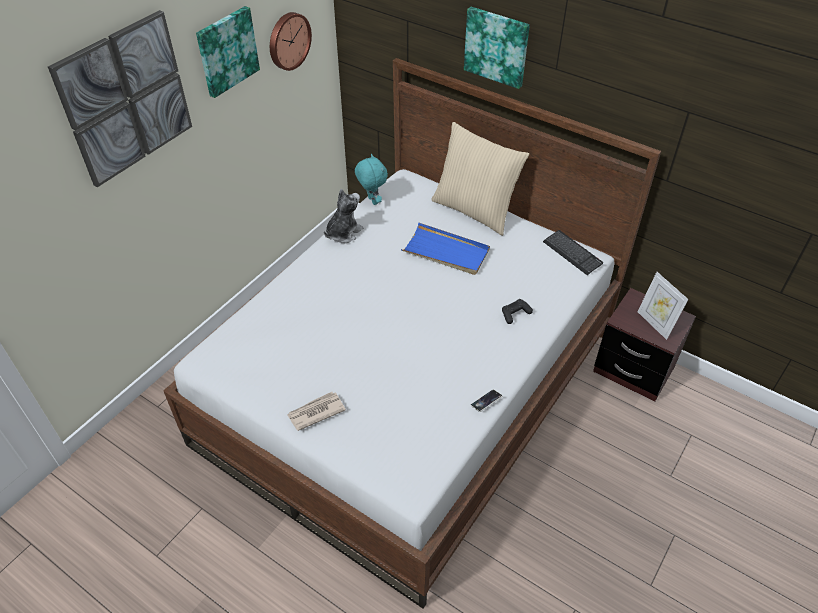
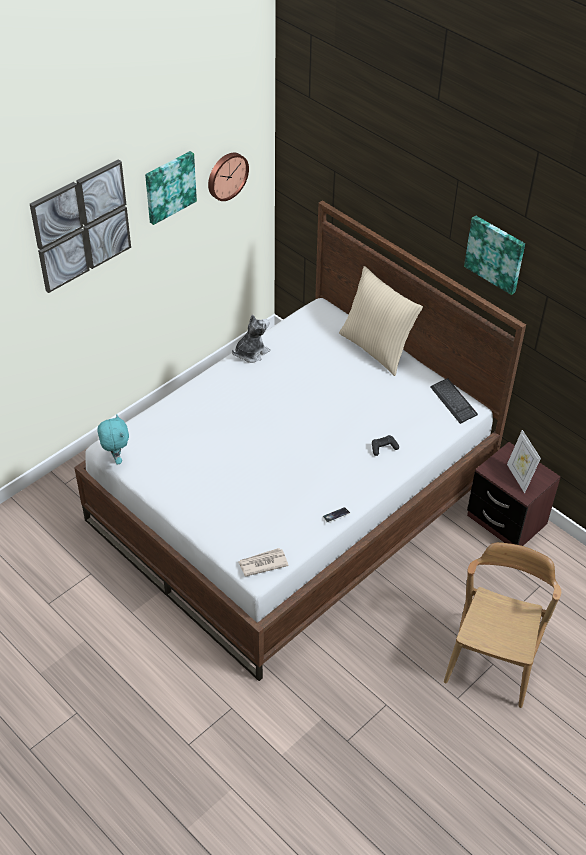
camera: 10 degrees right, 0 degrees up
newspaper [287,392,346,431] -> newspaper moved to [239,548,289,576]
turquoise plush toy [355,154,388,205] -> turquoise plush toy moved to [98,414,129,464]
blue tray [401,223,490,275] -> none
picture [464,7,530,89] -> picture moved to [464,215,525,295]
none -> brown chair [444,542,561,708]

